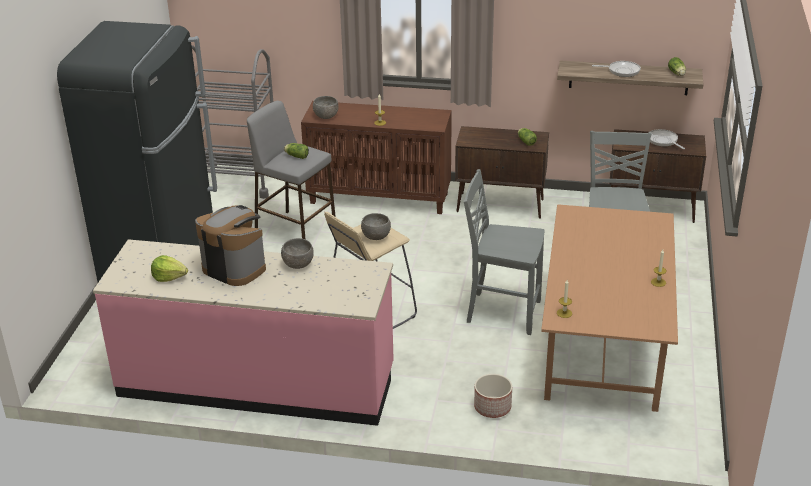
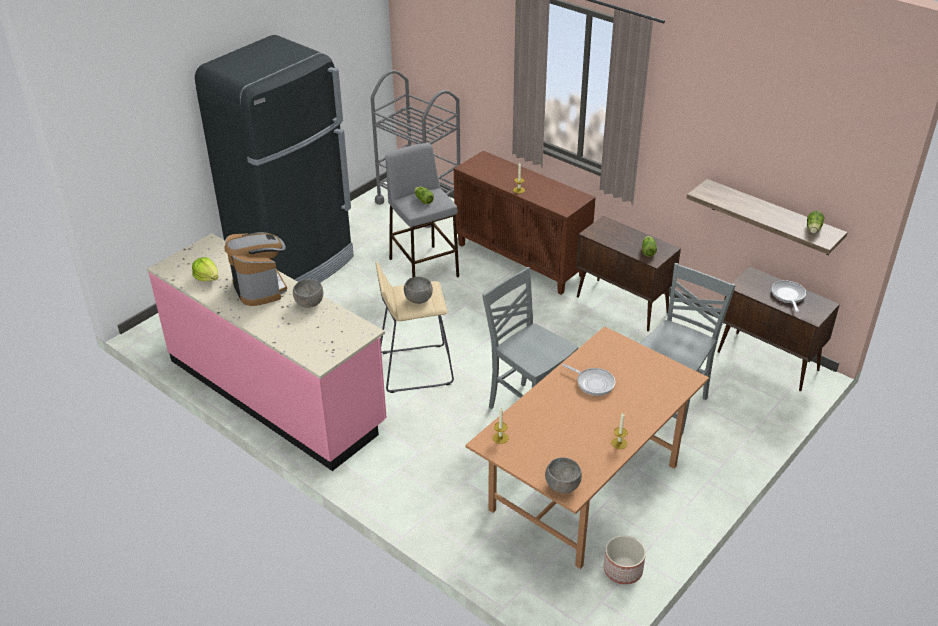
camera: 30 degrees right, 5 degrees up
grey bowl [313,96,339,119] -> grey bowl moved to [545,457,582,493]
planter [474,374,512,418] -> planter moved to [604,535,646,584]
frying pan [592,61,641,77] -> frying pan moved to [562,364,615,396]

